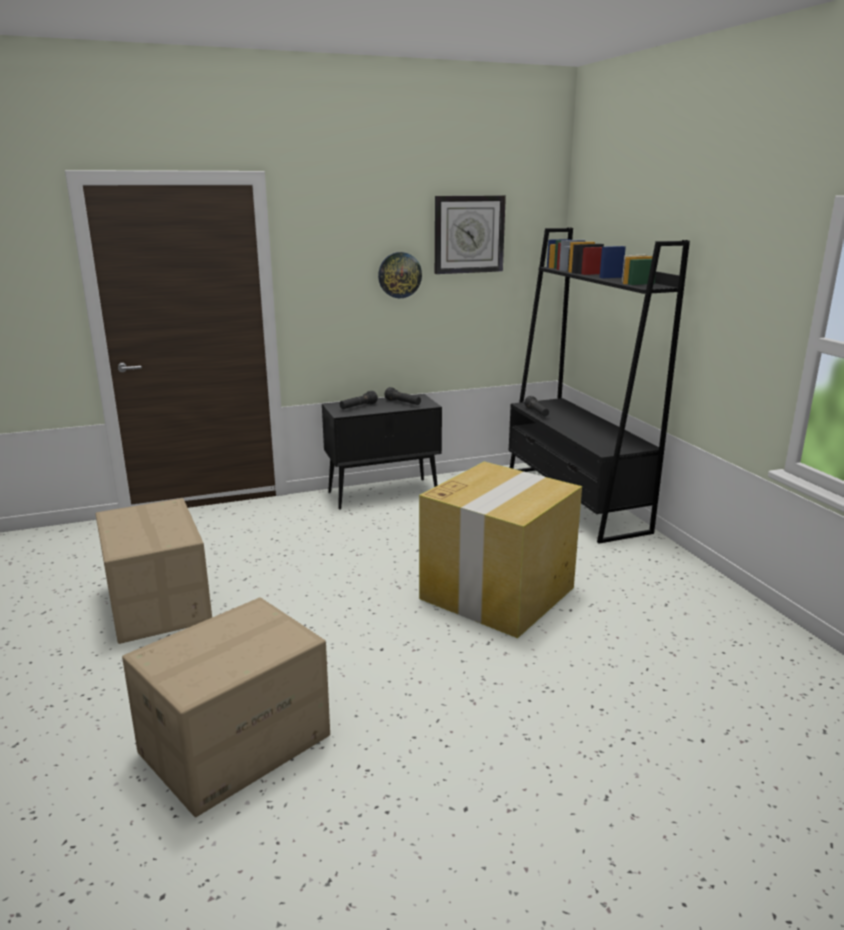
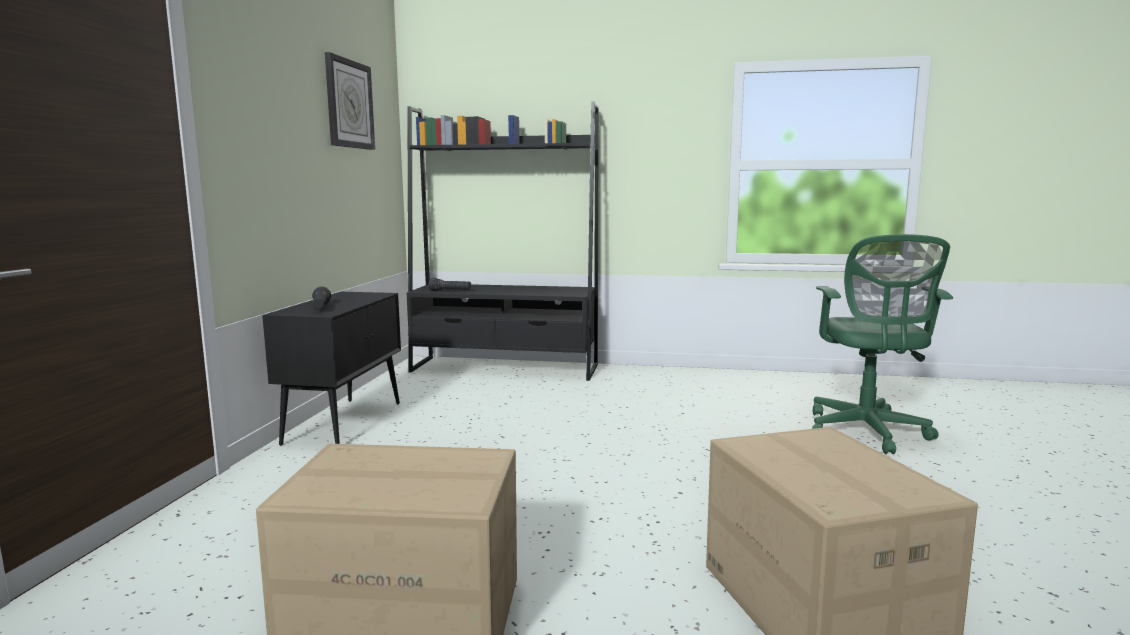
camera: 60 degrees left, 10 degrees down
wall clock [378,252,422,298] -> none
black flashlight [384,387,421,405] -> none
cardboard box [419,462,582,638] -> none
none -> green office chair [812,234,953,454]

